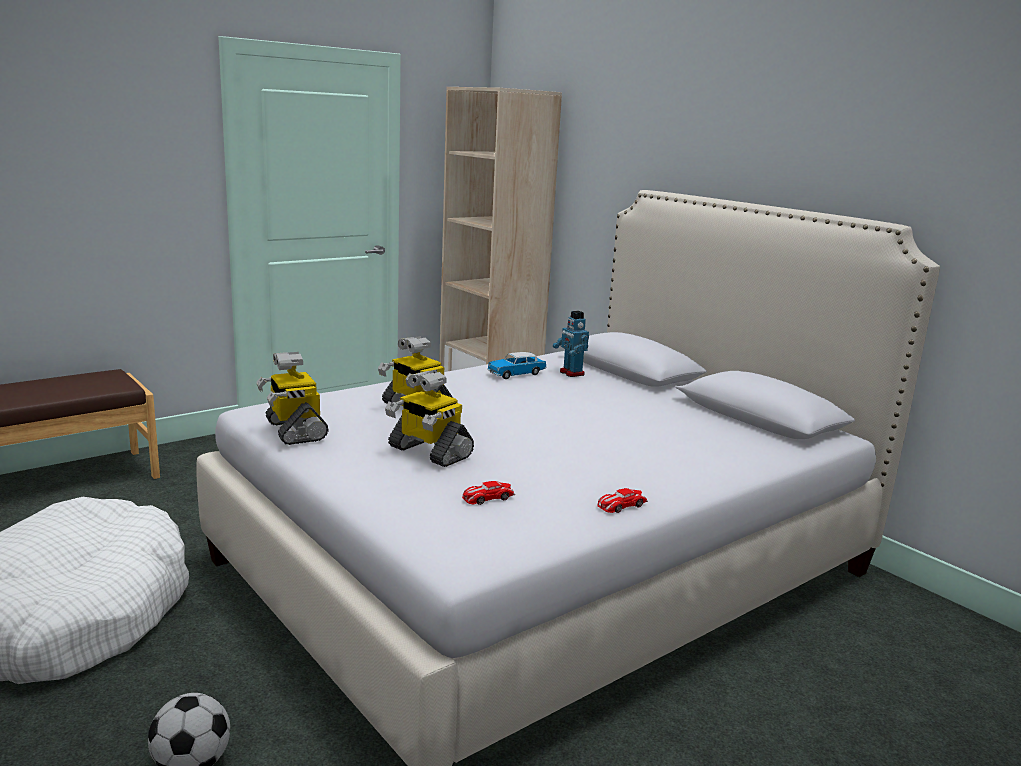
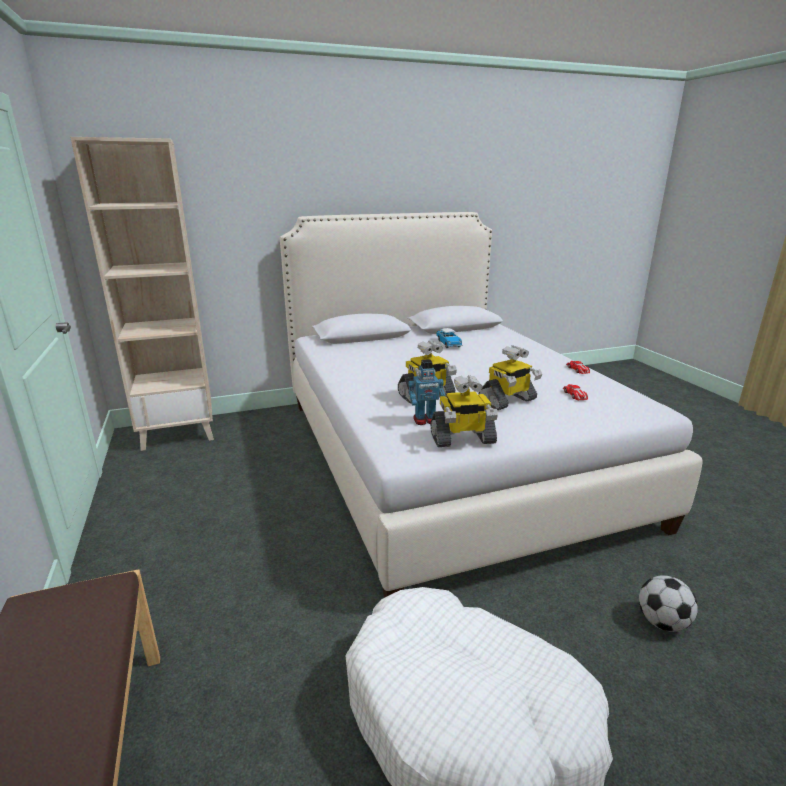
camera: 70 degrees left, 5 degrees up
toy car [487,352,547,379] -> toy car moved to [436,328,462,348]
toy robot [553,311,589,377] -> toy robot moved to [408,359,445,425]

